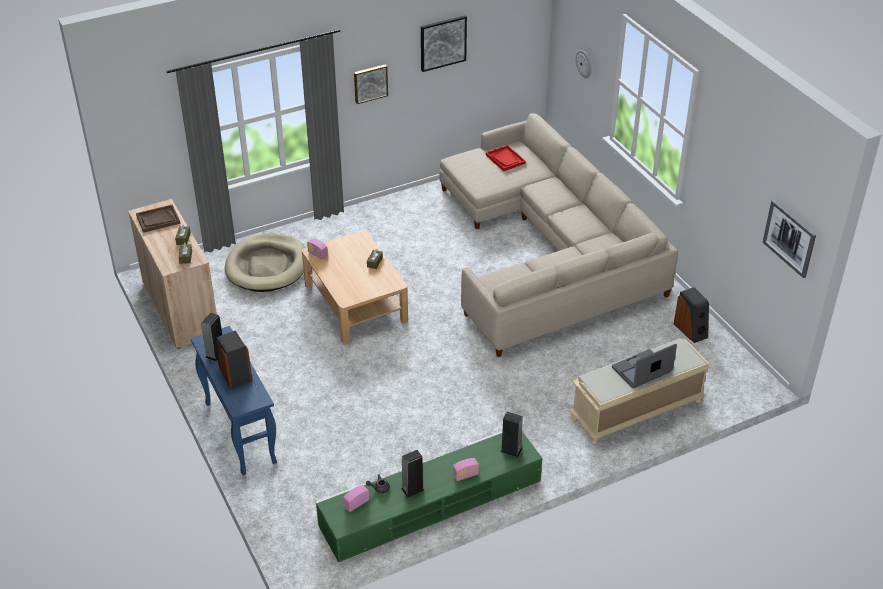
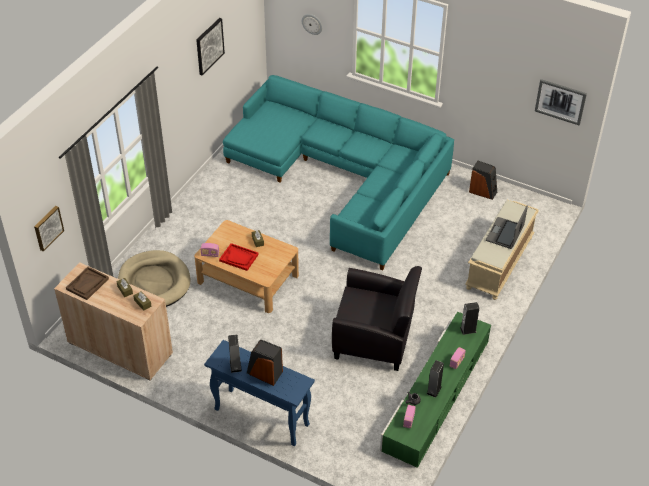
camera: 35 degrees left, 5 degrees up
picture [354,64,388,104] -> picture moved to [34,206,64,252]
beige sofa [440,113,678,357] -> turquoise sofa [223,75,454,271]
red tray [486,145,526,171] -> red tray moved to [219,243,259,271]
none -> black armchair [332,266,422,371]

